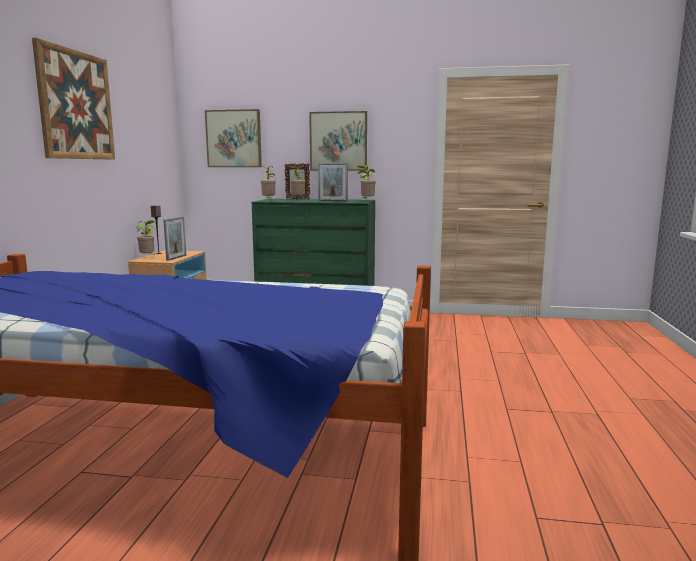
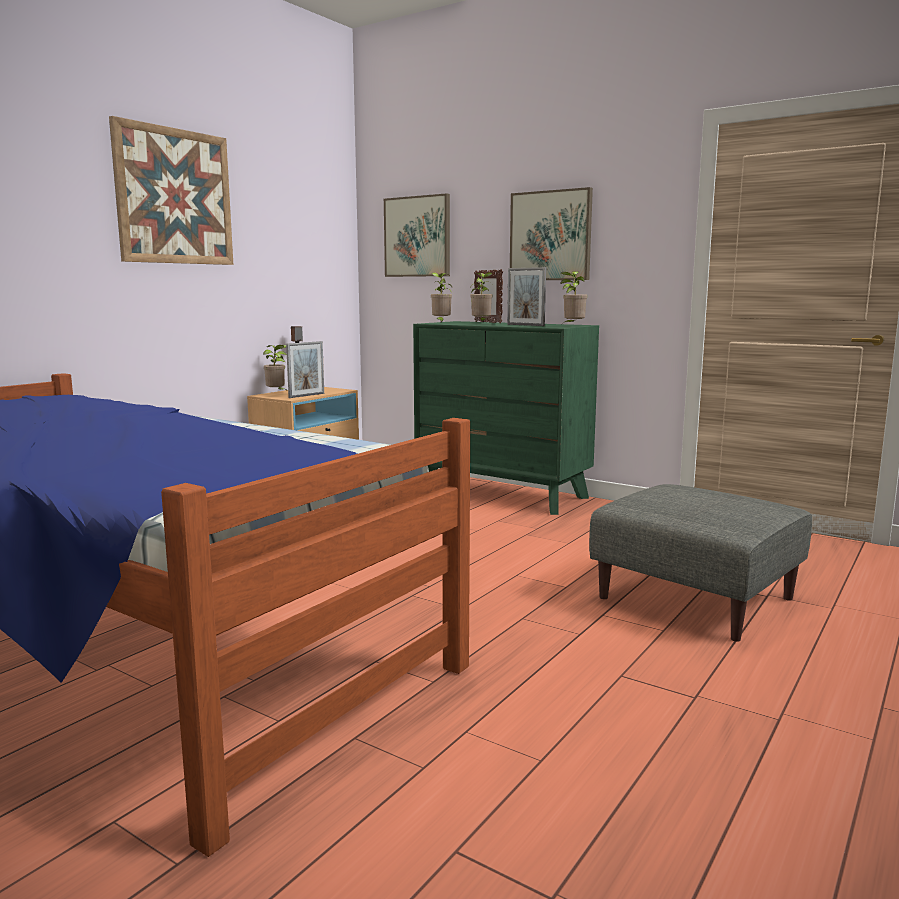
camera: 25 degrees right, 0 degrees up
none -> grey ottoman [589,484,812,642]

